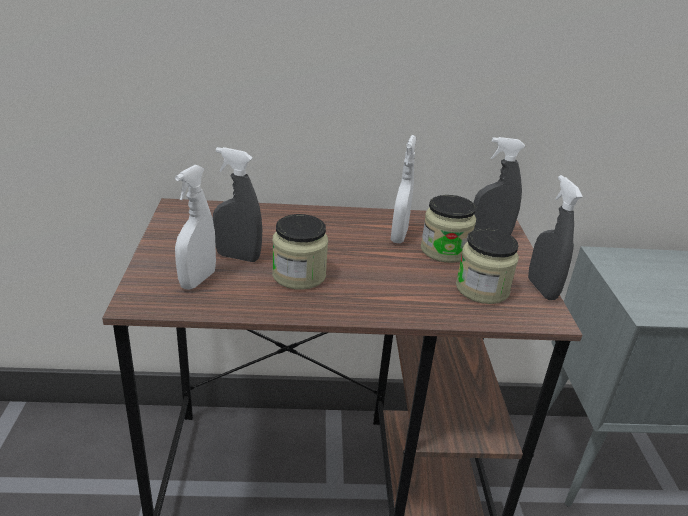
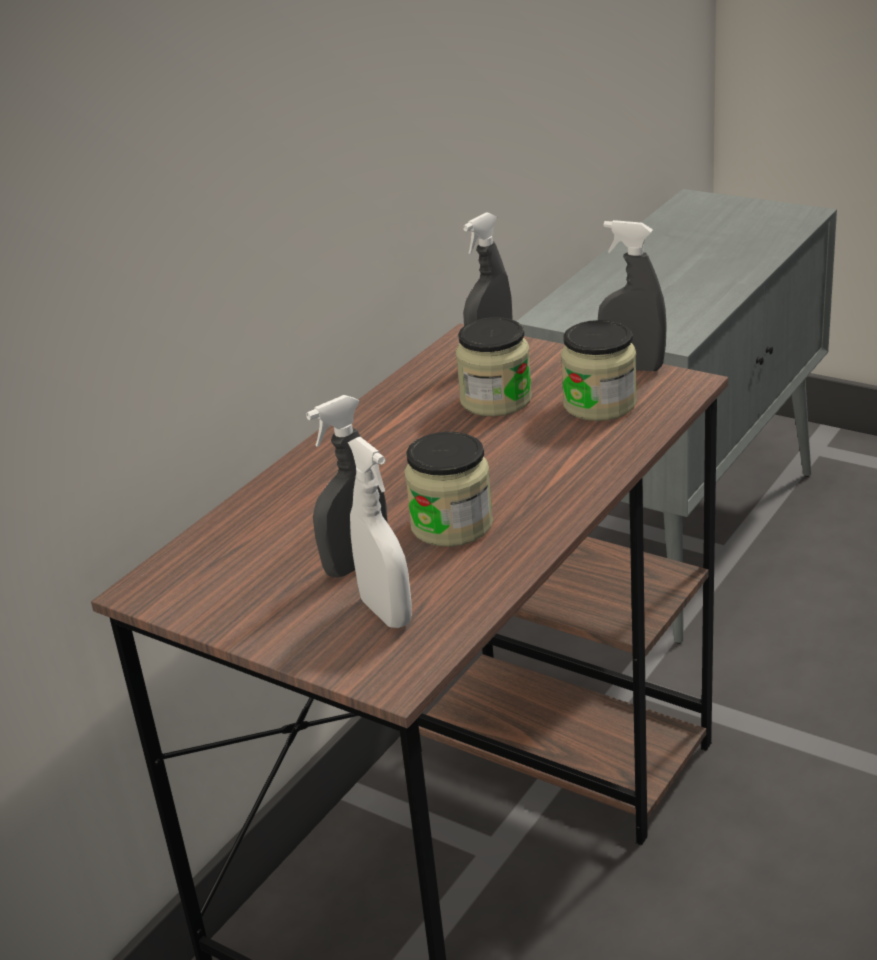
camera: 50 degrees left, 0 degrees up
white spray bottle [391,135,417,243] -> none

